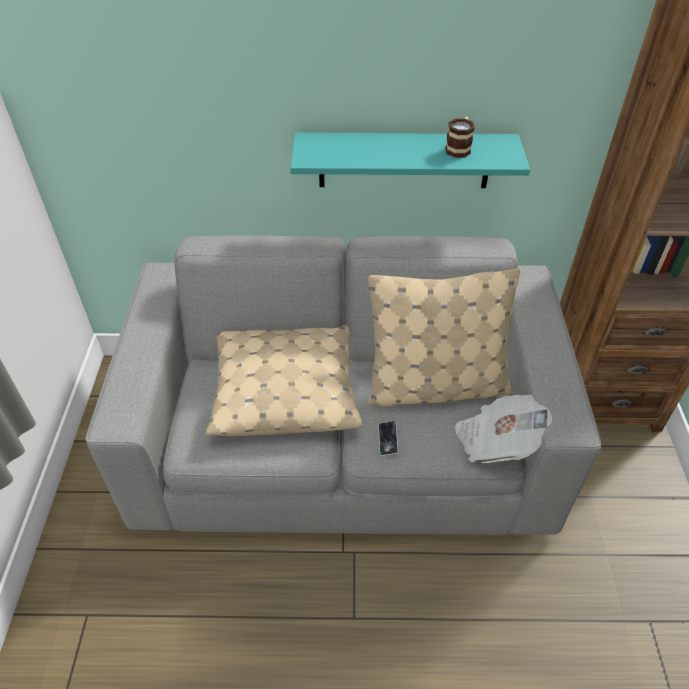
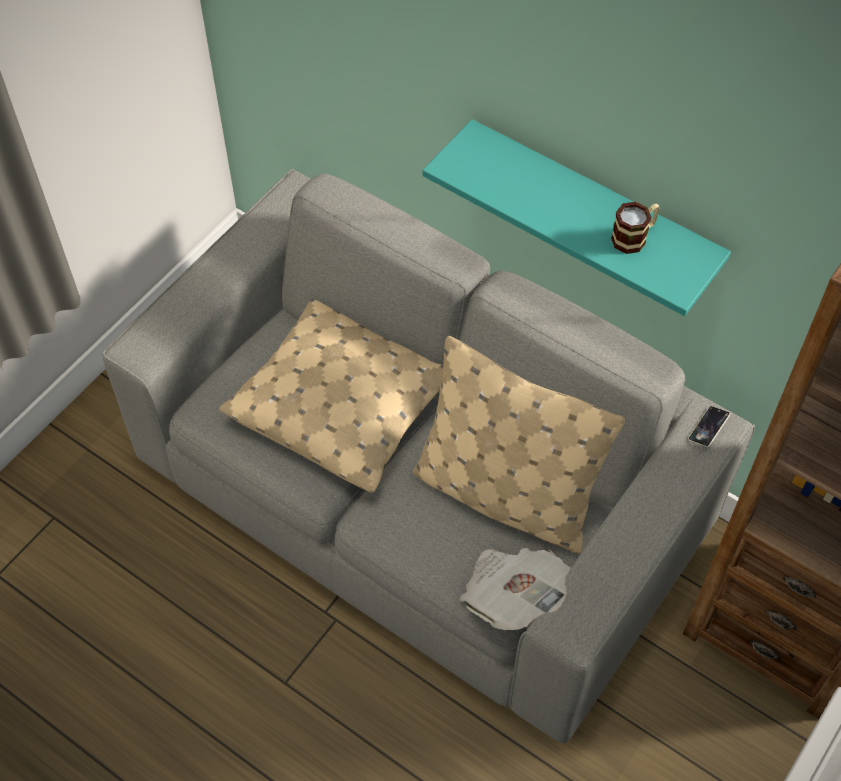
camera: 35 degrees right, 10 degrees up
phone [378,421,399,456] -> phone moved to [688,406,730,448]

